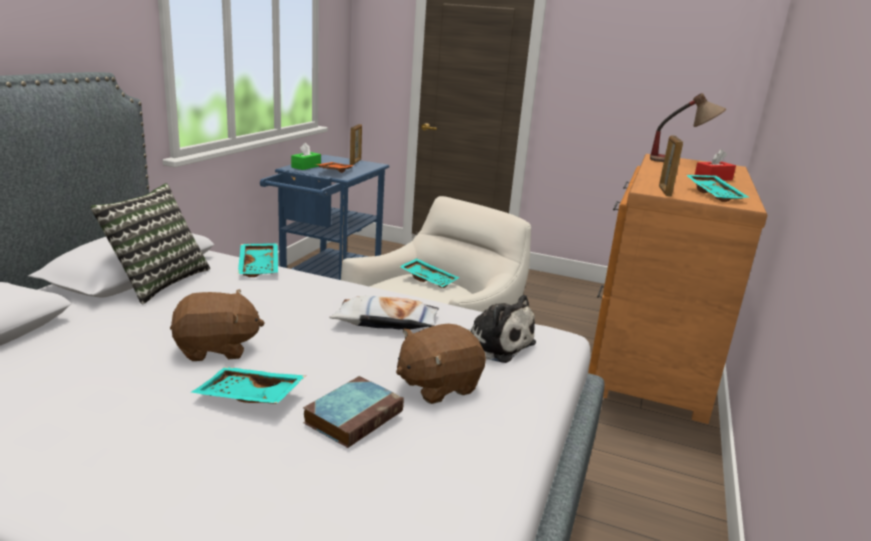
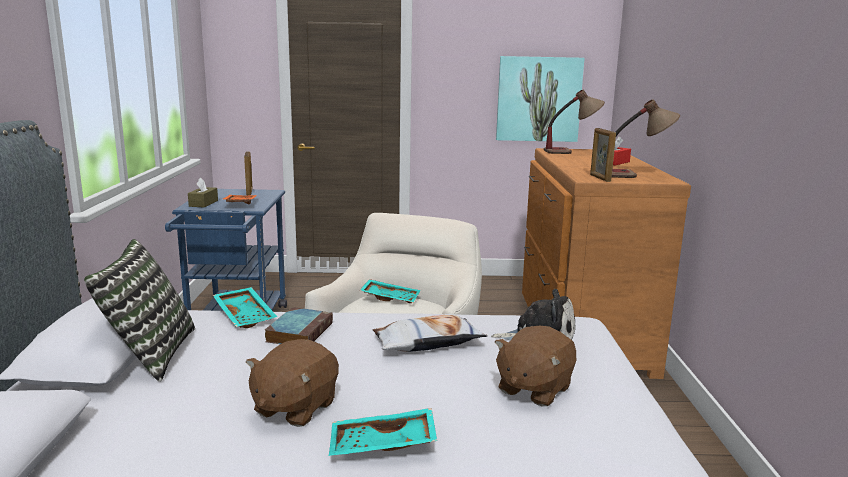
camera: 20 degrees left, 5 degrees down
brown plush toy [170,289,264,361] -> brown plush toy turned 150 degrees clockwise [246,339,339,427]
green tissue box [291,143,321,170] -> brown tissue box [188,177,218,207]
book [303,376,404,448] -> book moved to [265,307,333,344]
turquoise tray [686,175,748,202] -> table lamp [612,99,680,178]
none -> picture [496,56,585,142]

